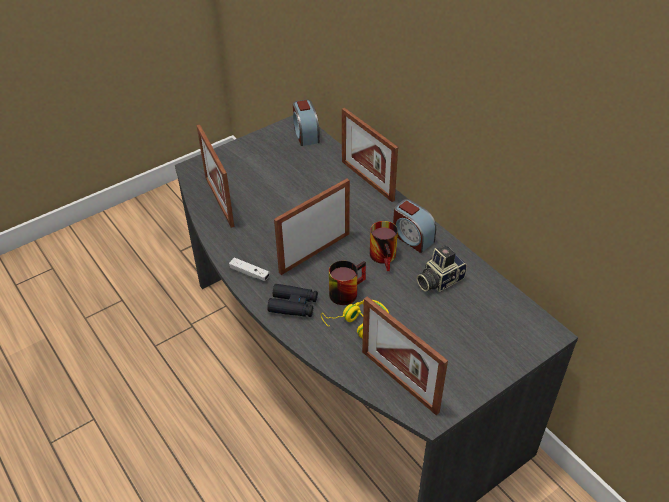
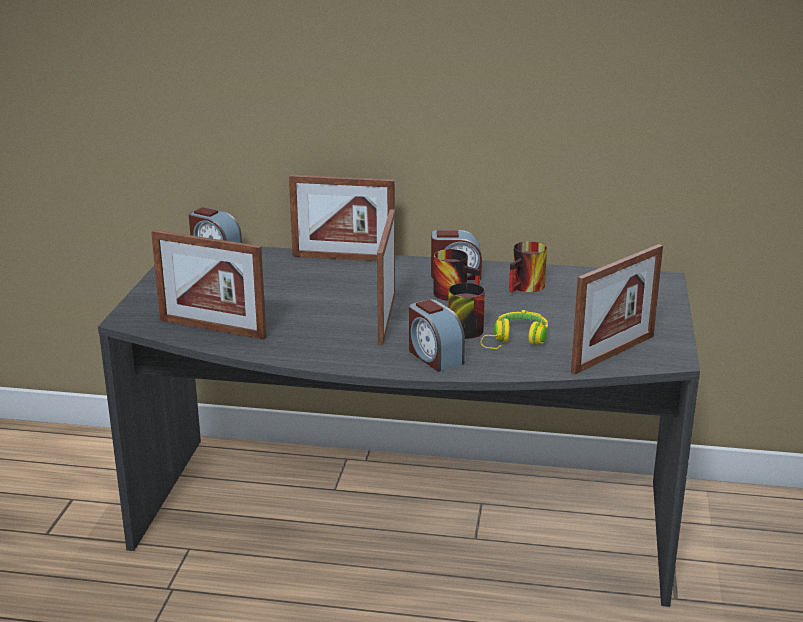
camera: 45 degrees left, 20 degrees down
white game controller [229,257,270,281] -> none
black binoculars [267,284,318,317] -> alarm clock [409,299,465,372]
picture frame [362,296,448,415] -> picture frame turned 45 degrees counterclockwise [571,244,663,374]
camera [416,245,467,292] -> mug [509,241,547,293]

